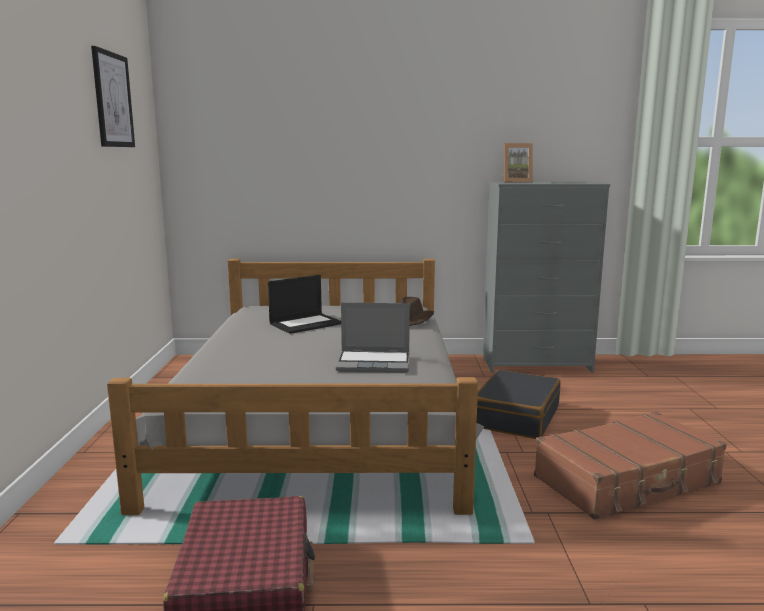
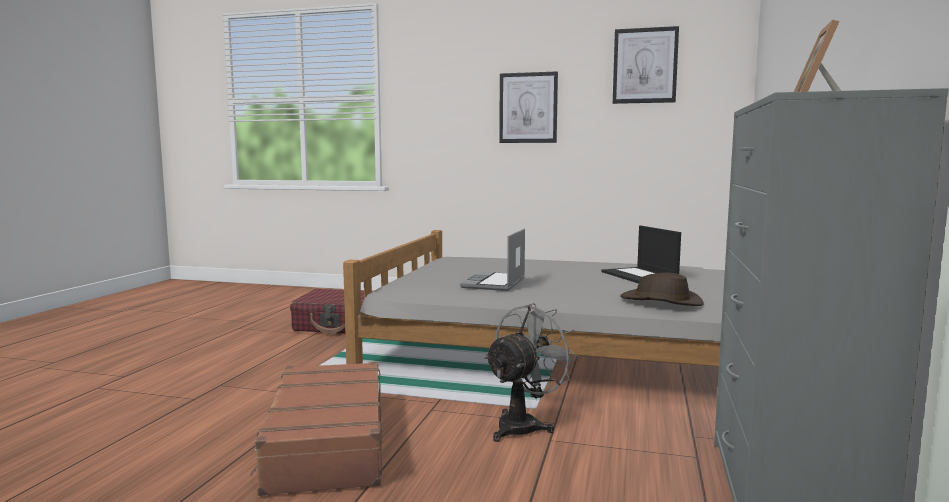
camera: 105 degrees right, 5 degrees down
black suitcase [477,370,560,439] -> grey fan [484,303,579,442]
none -> picture [499,71,558,143]

